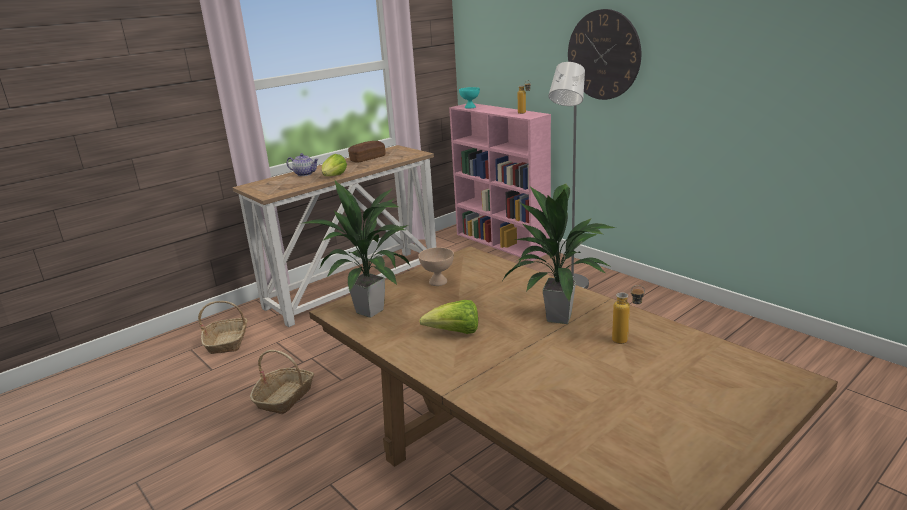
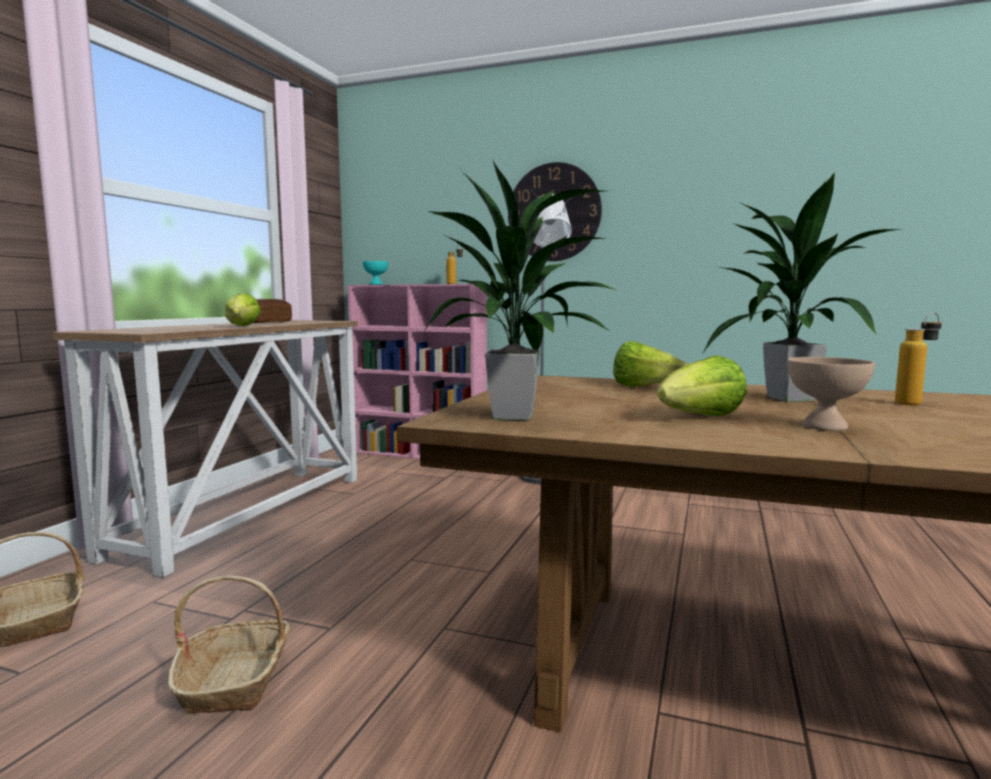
camera: 30 degrees left, 15 degrees down
teapot [287,153,319,176] -> none
beige bowl [418,247,454,286] -> beige bowl moved to [787,357,875,431]
none -> lettuce [613,341,688,387]

